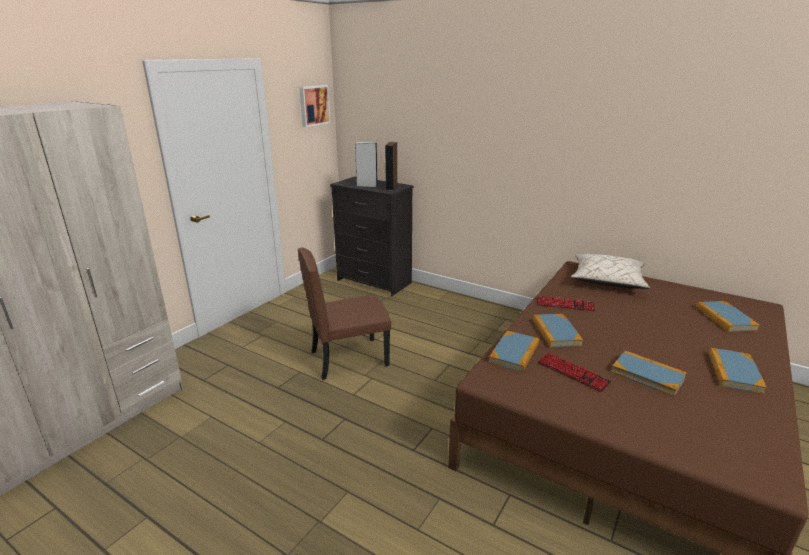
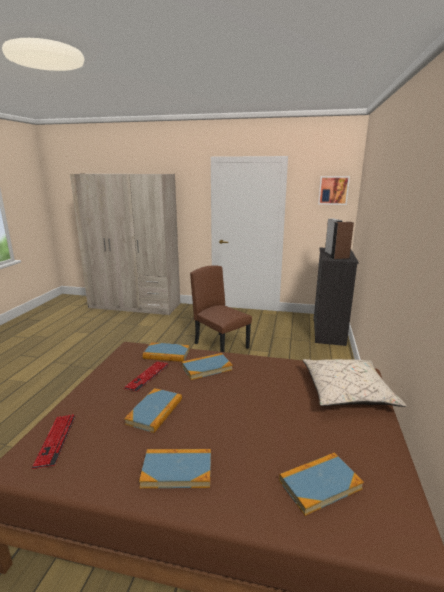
camera: 70 degrees right, 5 degrees down
keyboard [537,295,595,311] -> keyboard moved to [32,414,76,469]

